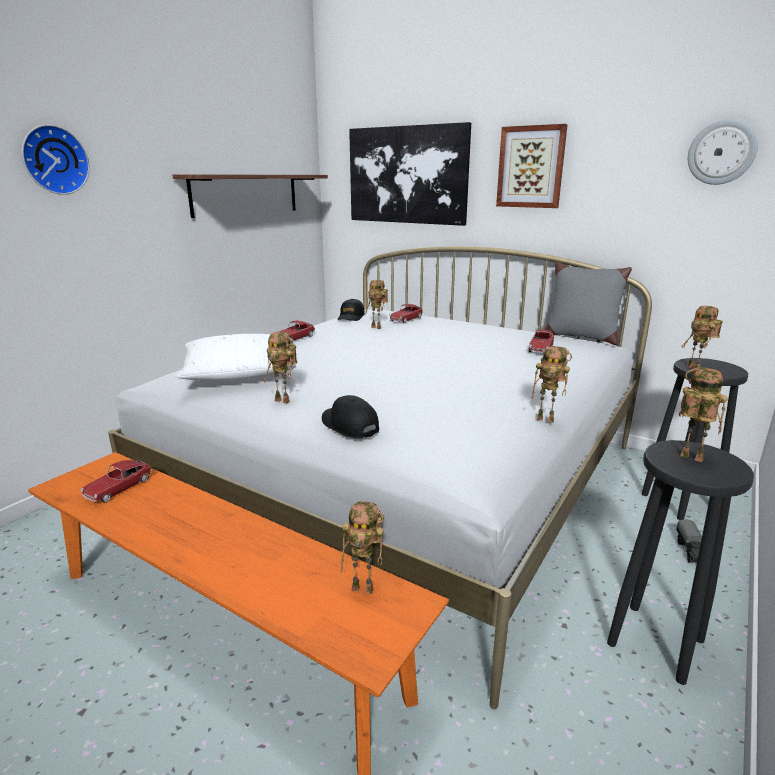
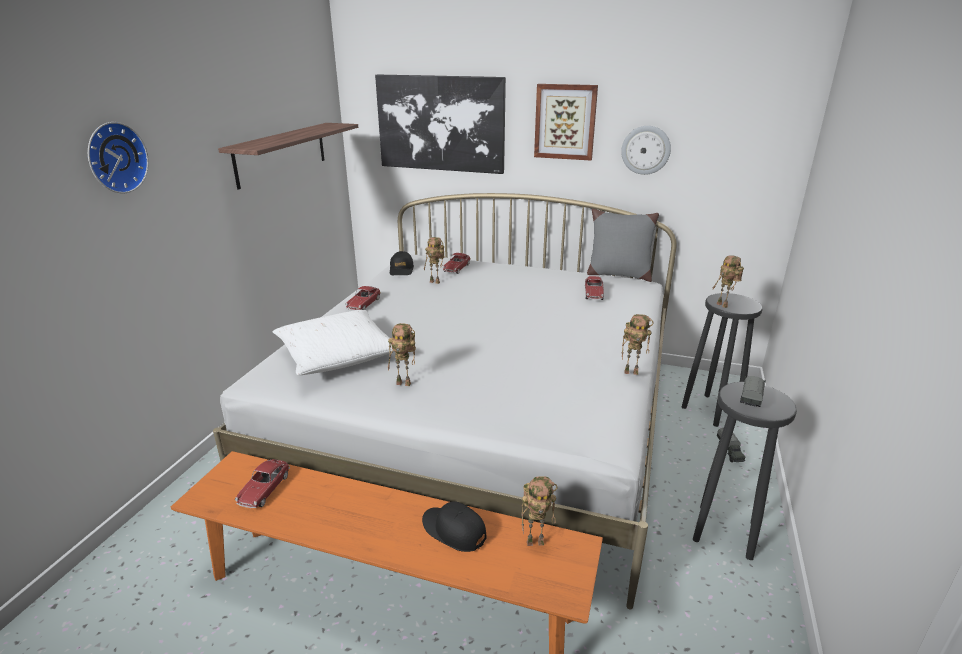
camera: 15 degrees left, 5 degrees up
black cap [322,395,379,438] -> black cap moved to [422,501,487,552]
toy robot [679,367,728,462] -> toy truck [740,376,766,407]
wall clock [688,119,758,185] -> wall clock moved to [621,126,671,175]

